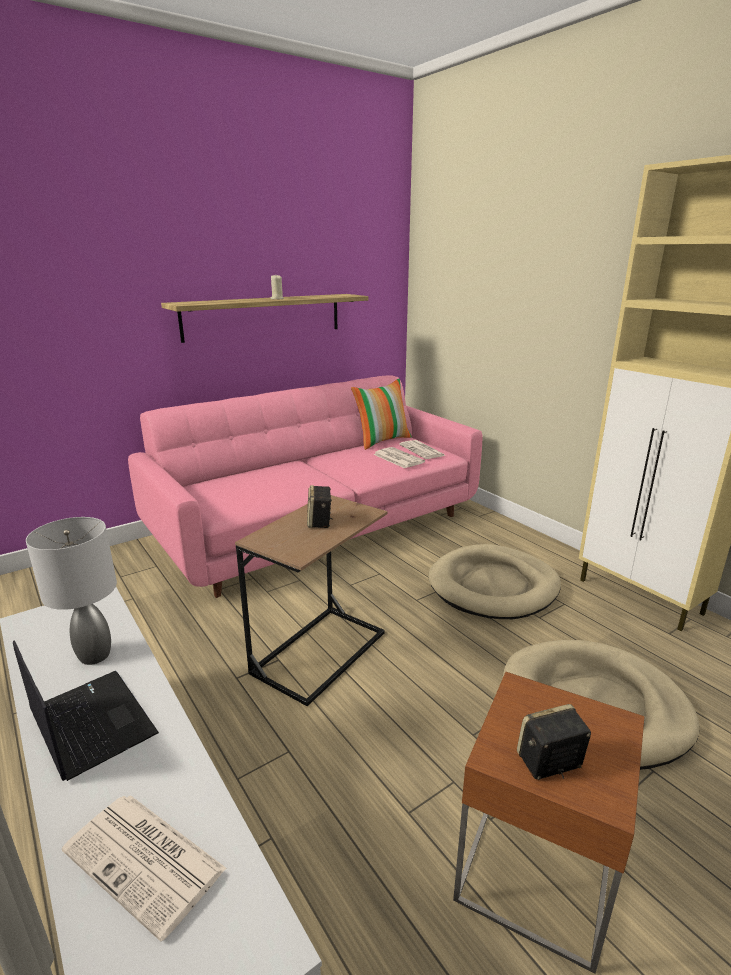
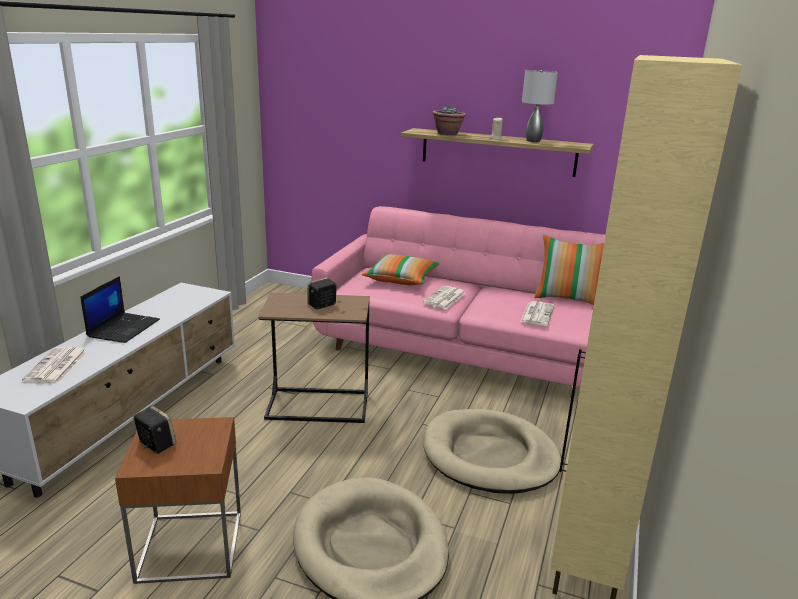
camera: 55 degrees right, 0 degrees up
grey table lamp [26,517,117,665] -> grey table lamp moved to [522,70,558,142]
newspaper [399,440,445,459] -> newspaper moved to [423,286,466,309]
none -> pillow [362,254,439,285]
none -> potted plant [432,106,466,136]

